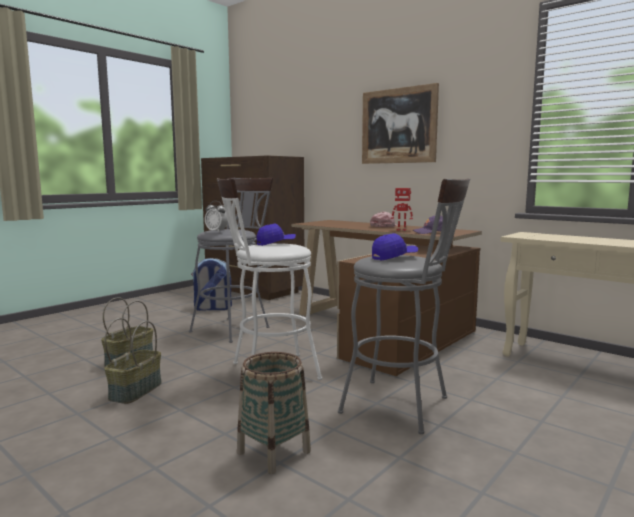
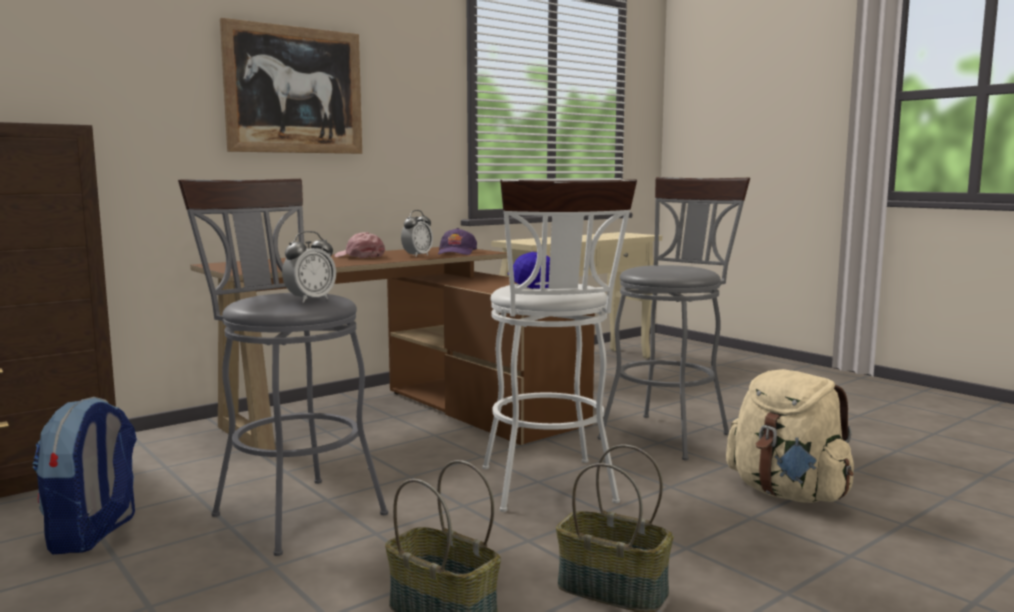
camera: 80 degrees left, 0 degrees up
basket [237,352,311,474] -> beige backpack [726,369,854,503]
blue cap [372,233,418,261] -> none
toy robot [391,188,413,231] -> alarm clock [401,210,433,257]

